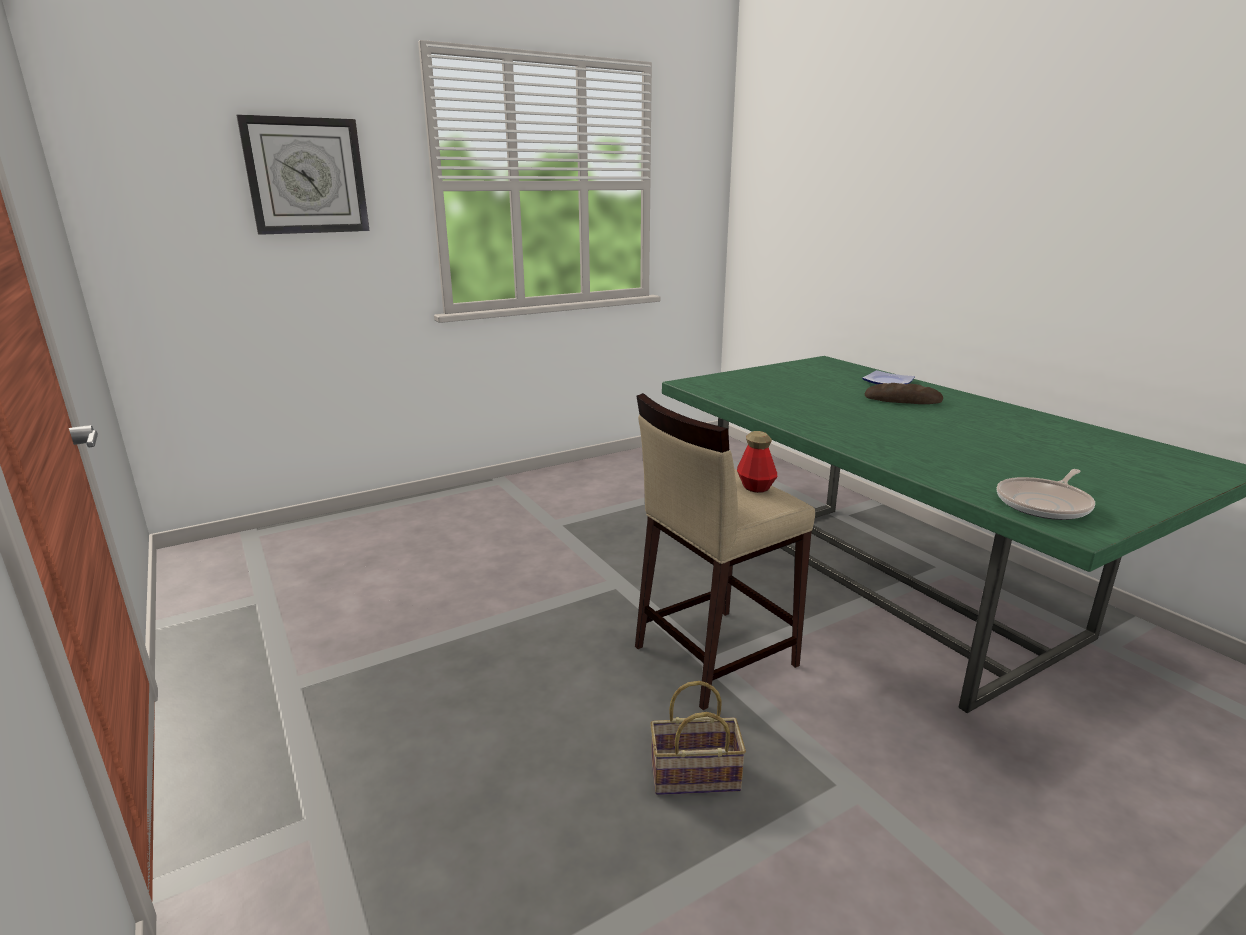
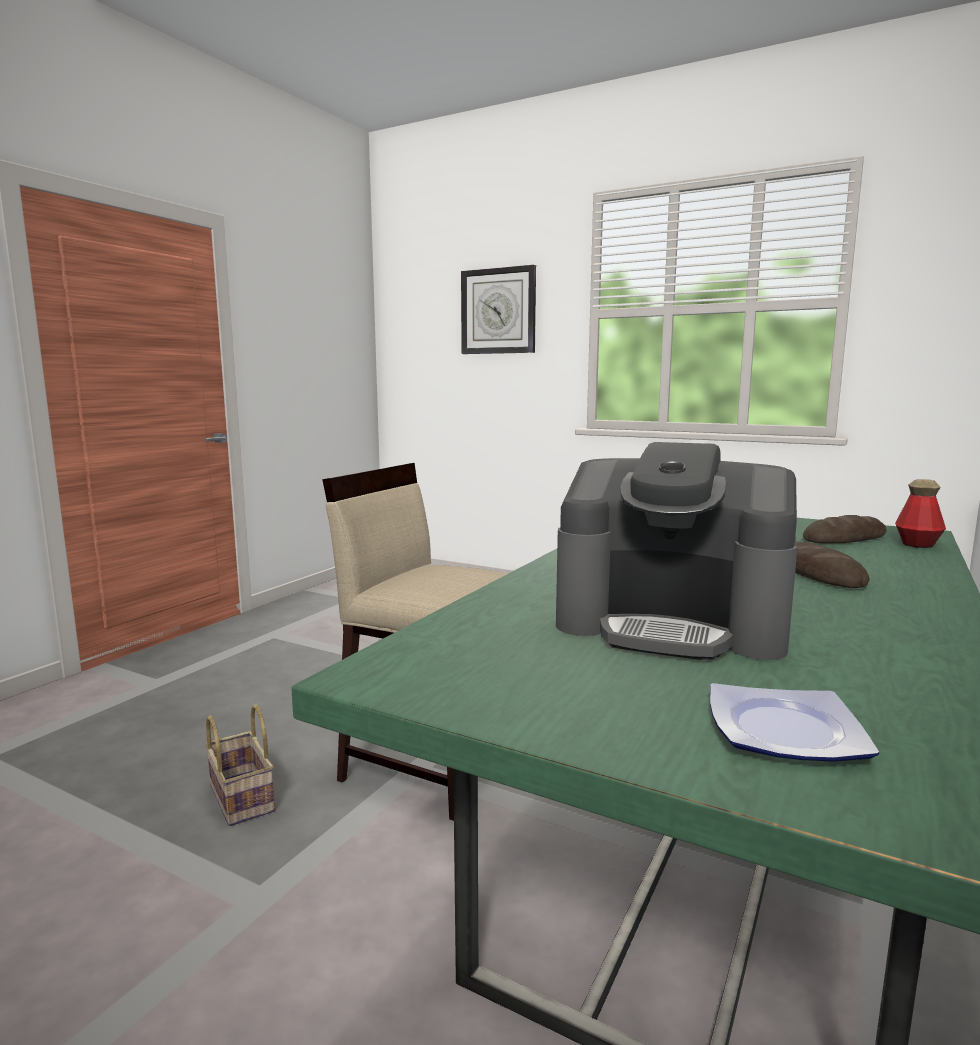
camera: 60 degrees right, 10 degrees down
bottle [737,431,777,493] -> bottle moved to [895,479,946,548]
plate [862,370,915,384] -> plate moved to [710,683,879,762]
frying pan [997,469,1095,520] -> none
none -> coffee machine [556,442,798,660]
none -> bread [803,515,887,543]

